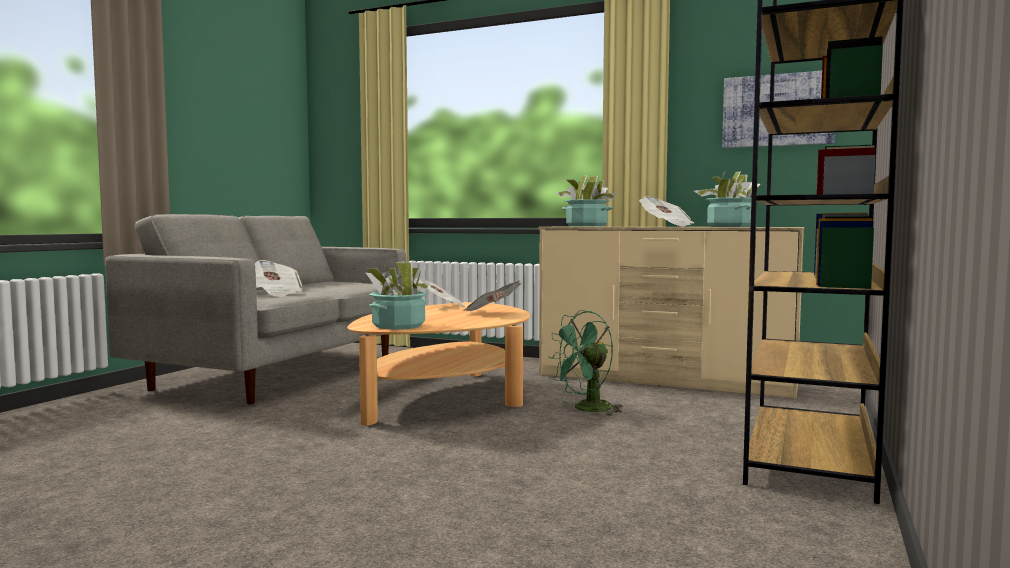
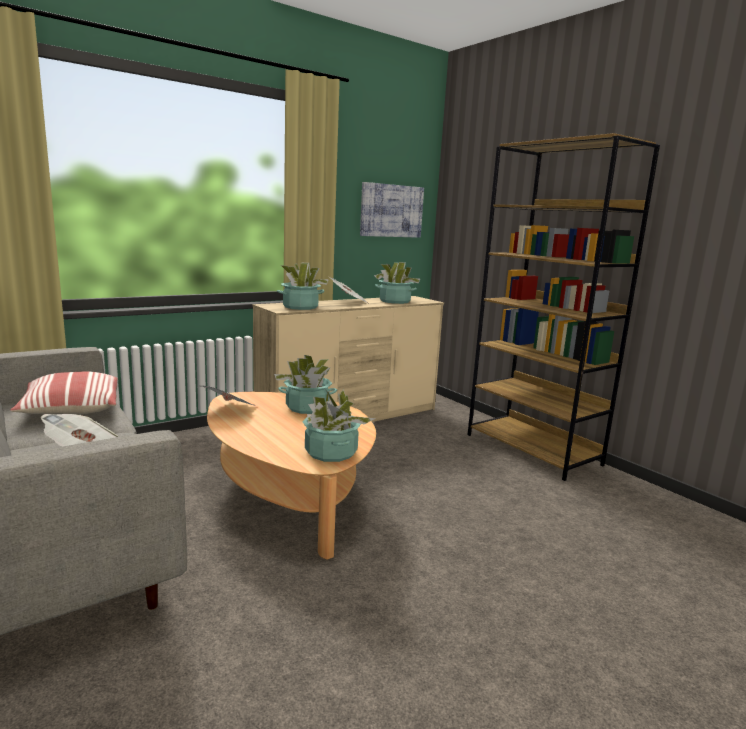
camera: 60 degrees left, 10 degrees up
newspaper [463,281,521,311] -> potted plant [274,355,337,414]
green fan [548,310,623,416] -> none
none -> pillow [10,371,118,414]

